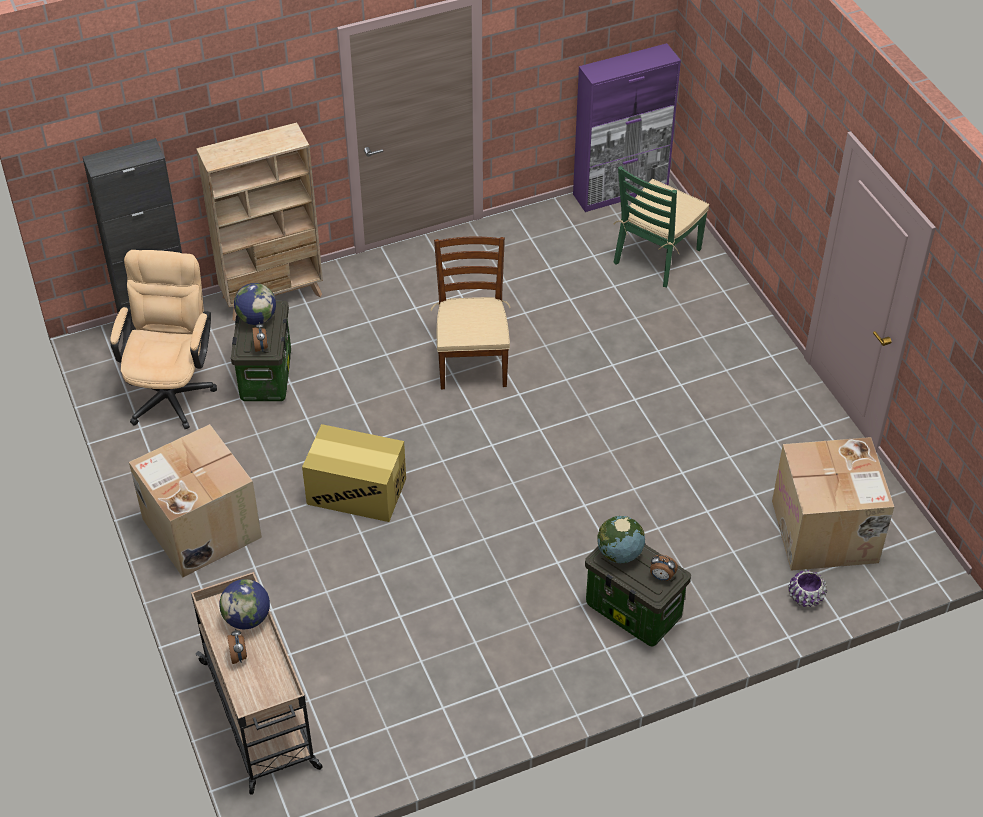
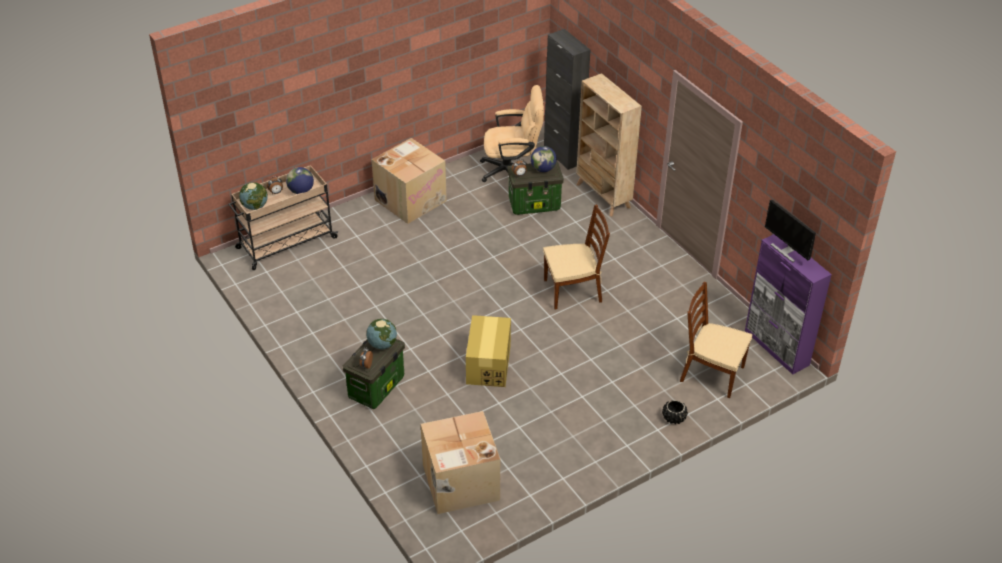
camera: 80 degrees right, 5 degrees down
cardboard box [302,424,406,522] -> cardboard box moved to [466,315,511,387]
green chair [613,166,709,287] -> brown chair [680,281,753,398]
purple planter [788,570,827,607] -> none
none -> globe [239,182,268,210]
none -> black planter [662,400,688,424]
none -> monitor [765,200,816,263]

